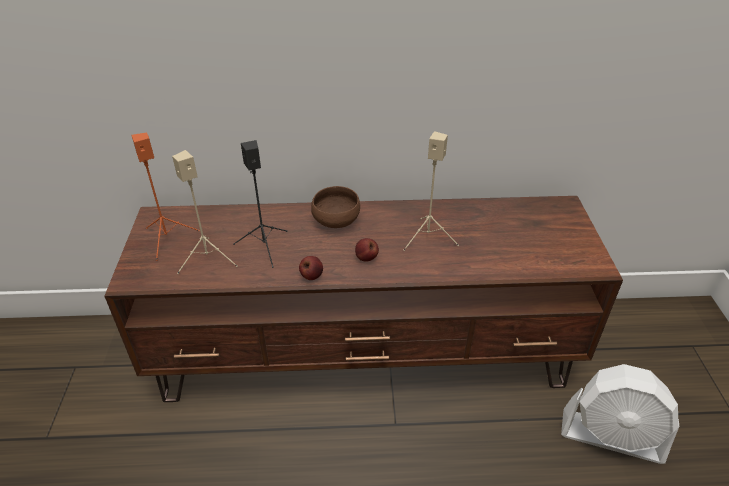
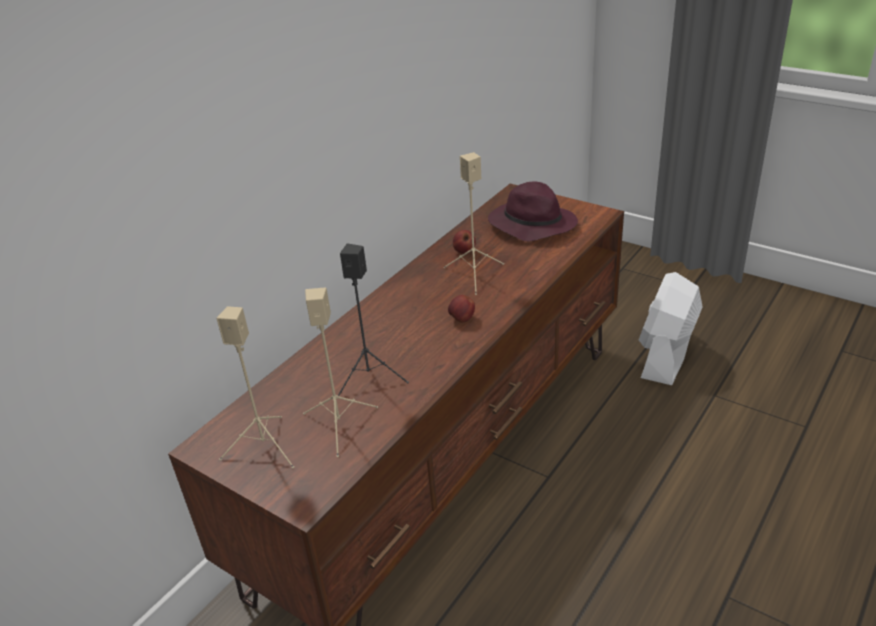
camera: 50 degrees left, 5 degrees down
orange speaker [131,132,200,261] -> beige speaker [216,306,294,468]
apple [299,256,323,280] -> apple moved to [453,230,476,254]
brown bowl [311,186,360,228] -> none
white fan [561,364,679,464] -> white fan turned 150 degrees clockwise [639,272,703,385]
none -> purple hat [488,181,578,241]

